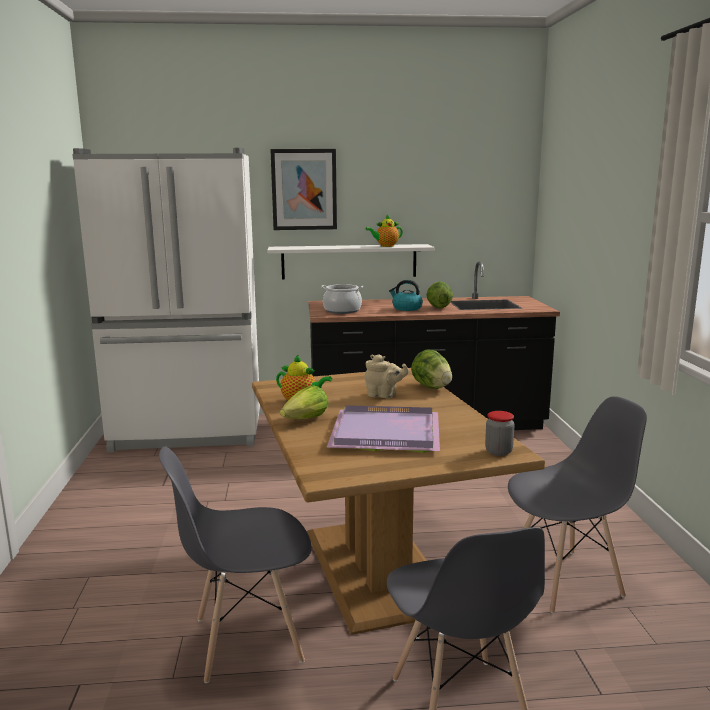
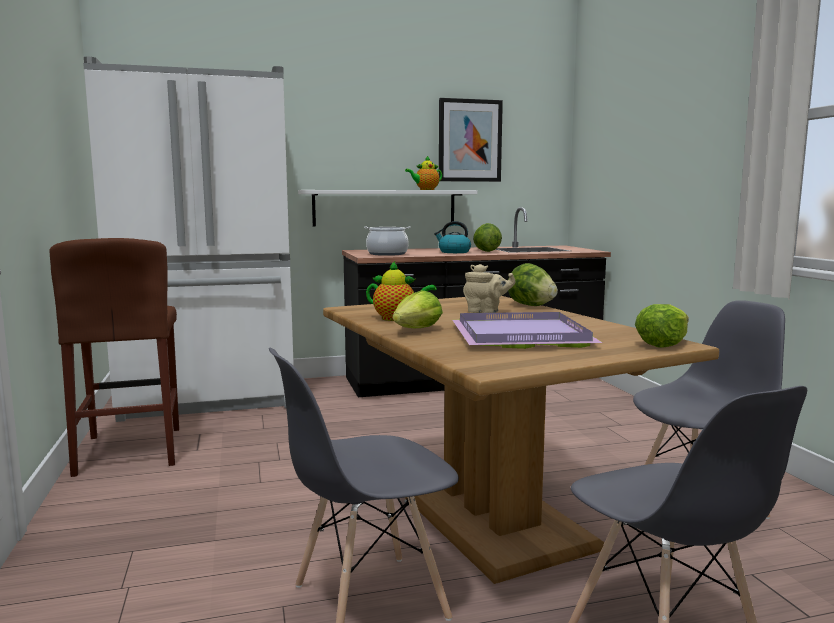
camera: 10 degrees left, 5 degrees down
picture [270,149,337,230] -> picture moved to [439,98,503,182]
jar [485,411,515,456] -> lettuce [635,304,689,347]
none -> brown stool [49,238,179,477]

